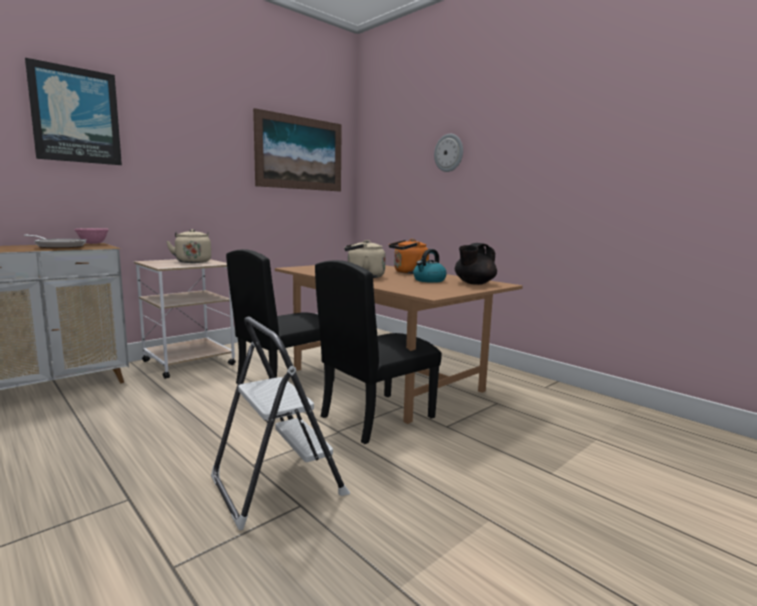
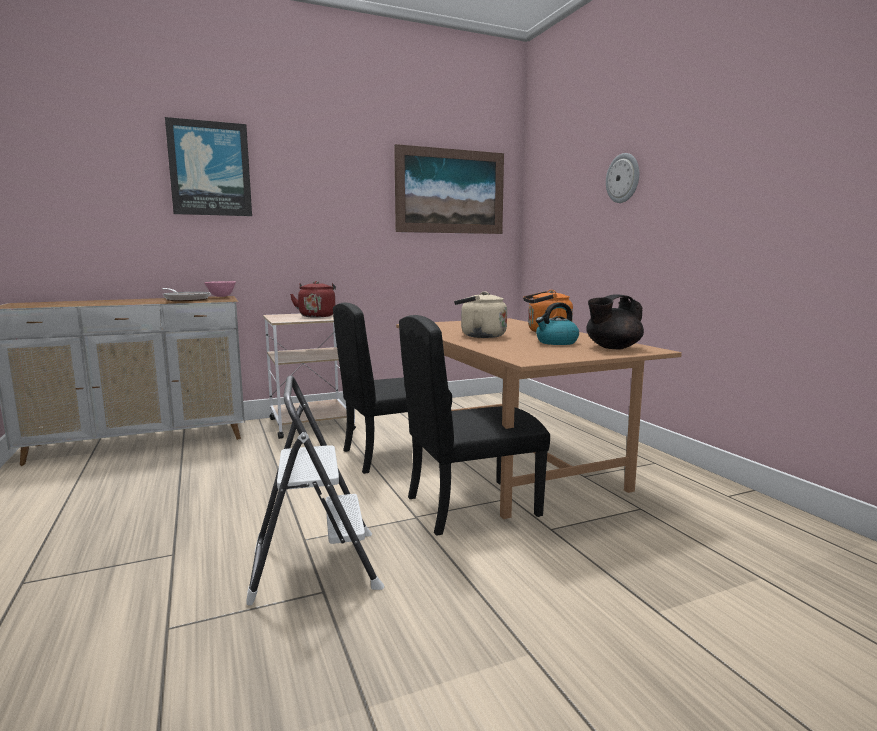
camera: 20 degrees right, 0 degrees up
beige kettle [166,229,211,263] -> red kettle [290,281,336,318]

